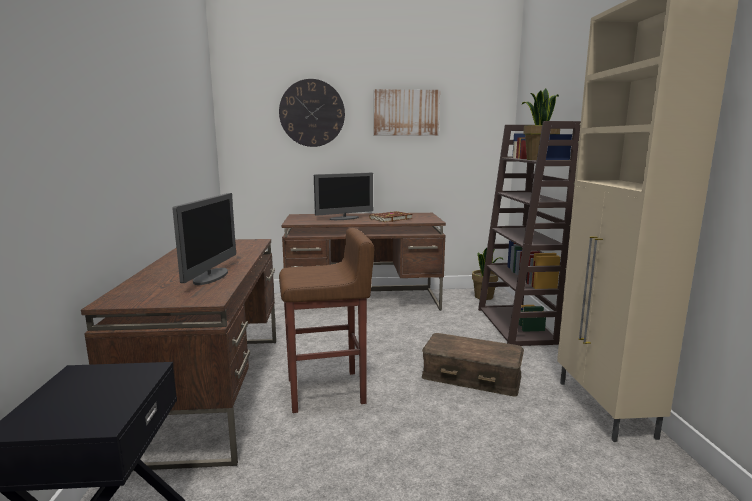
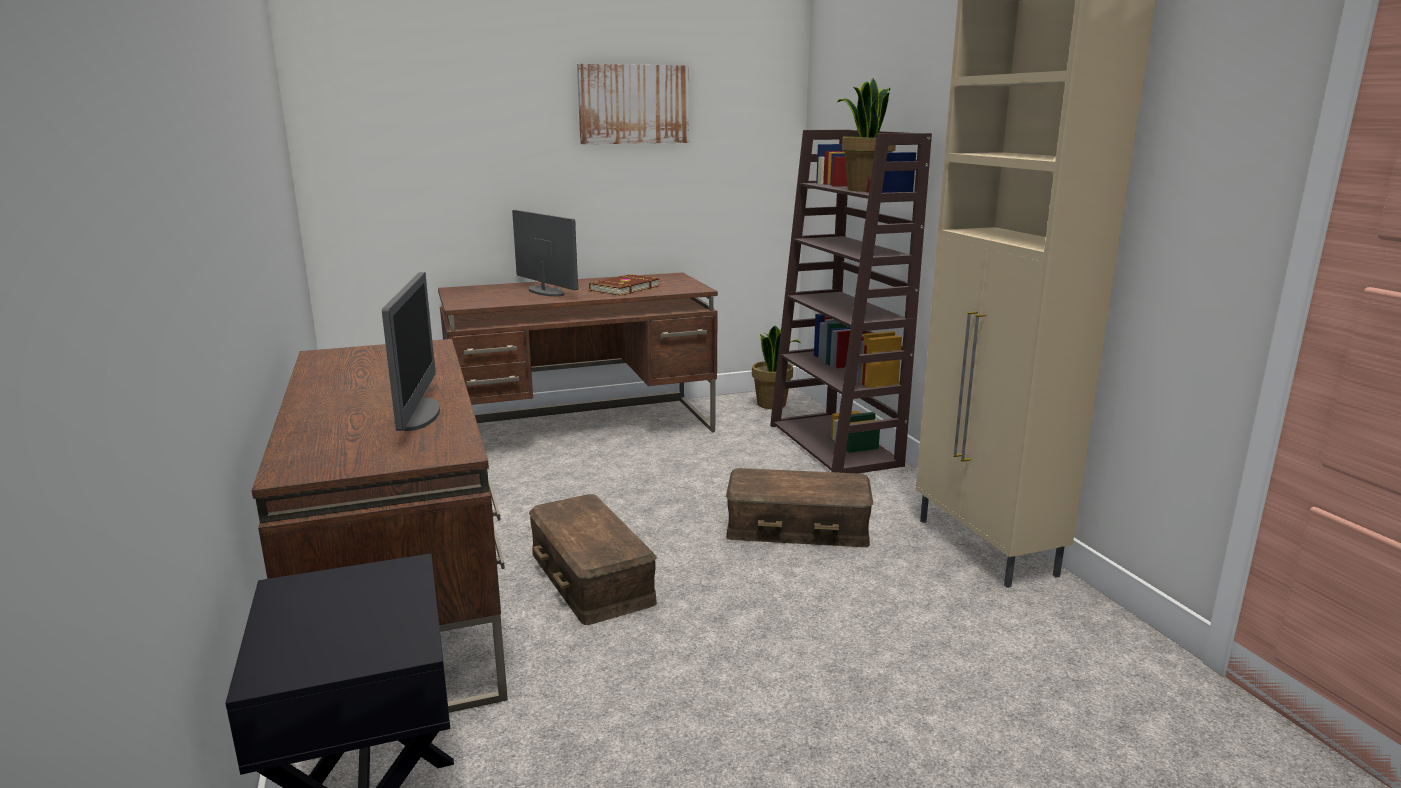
camera: 15 degrees left, 5 degrees up
wall clock [279,79,345,147] -> none
brown stool [279,228,374,413] -> brown storage box [529,494,657,625]
monitor [314,173,373,220] -> monitor turned 90 degrees counterclockwise [512,210,578,297]

